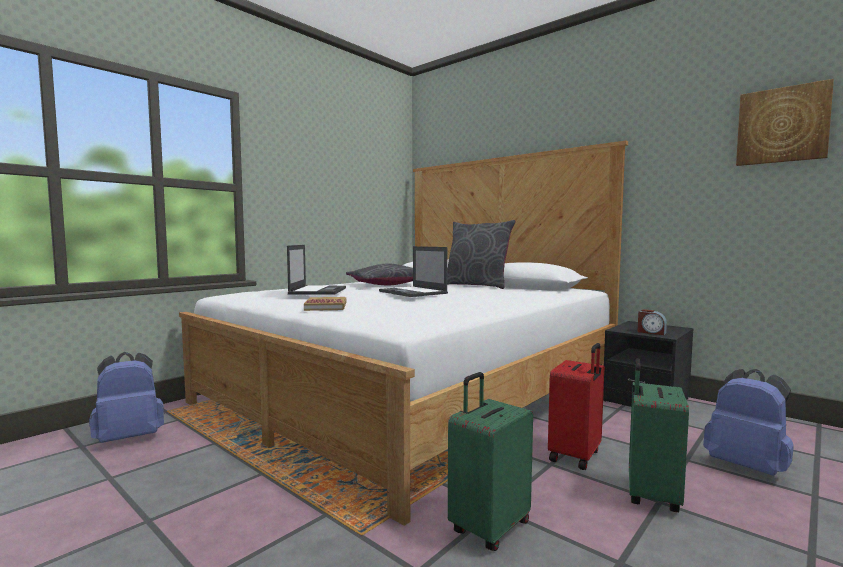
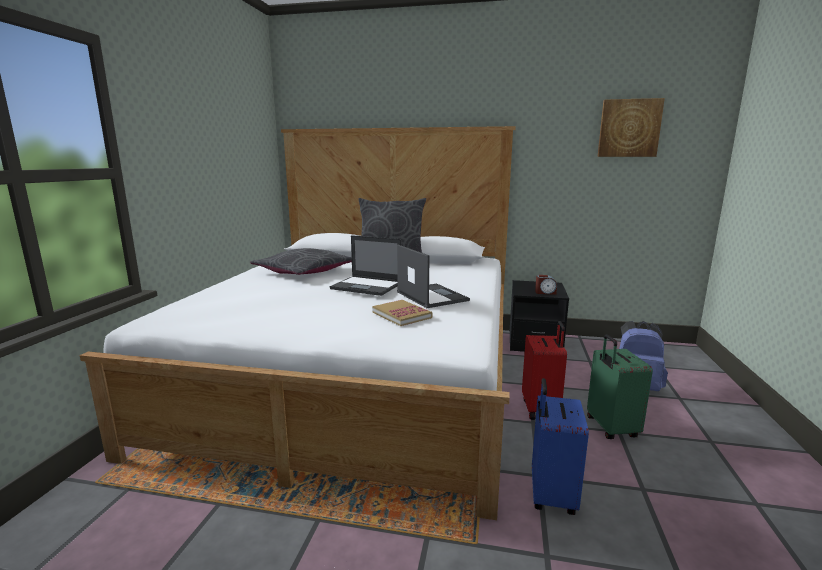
camera: 30 degrees left, 10 degrees up
blue backpack [89,352,165,443] -> none
laptop [287,245,346,295] -> laptop moved to [397,245,470,308]
book [304,297,346,311] -> book moved to [372,300,432,326]
green suitcase [448,372,533,551] -> blue suitcase [532,378,589,515]

